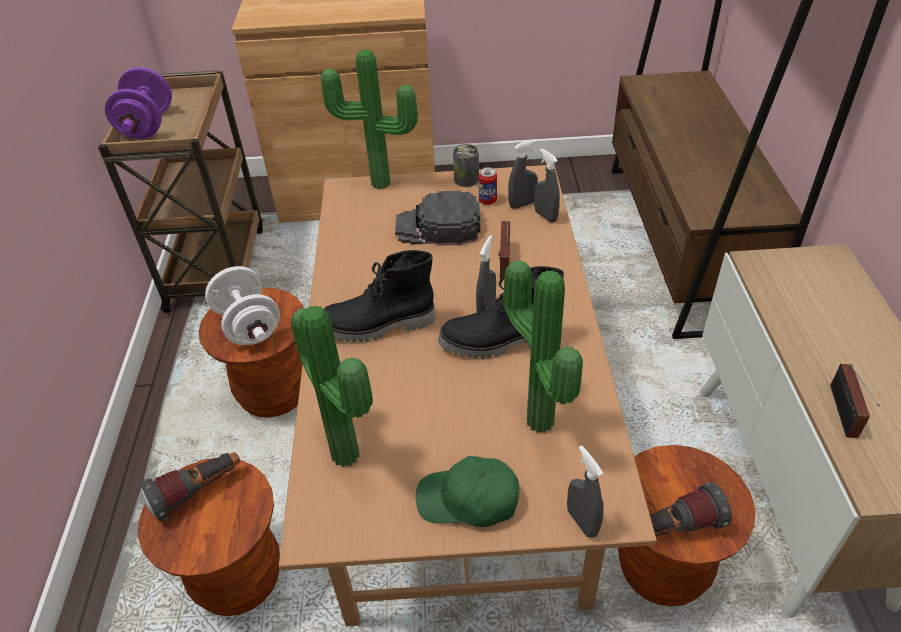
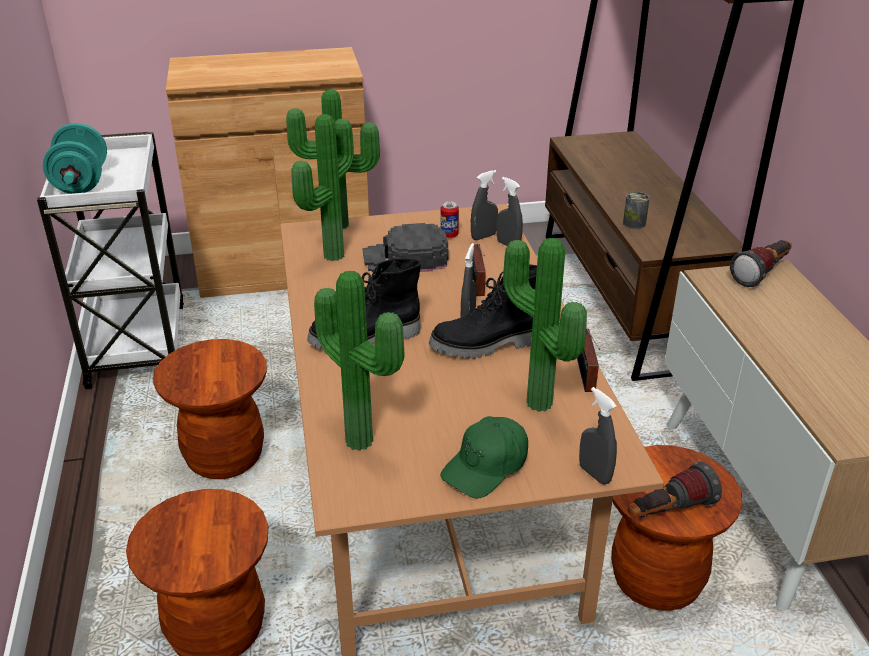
camera: 10 degrees left, 10 degrees down
brown cart [98,70,263,313] -> white cart [37,132,184,389]
purple dumbbell [105,67,172,139] -> turquoise dumbbell [43,123,107,194]
flashlight [140,452,240,521] -> flashlight moved to [730,240,792,287]
white dumbbell [205,266,280,345] -> none
green cap [416,456,519,527] -> green cap turned 45 degrees counterclockwise [440,416,528,498]
can [453,144,479,187] -> can moved to [623,192,650,229]
radio [830,364,880,438] -> radio moved to [577,329,600,392]
none -> potted plant [291,114,354,261]

